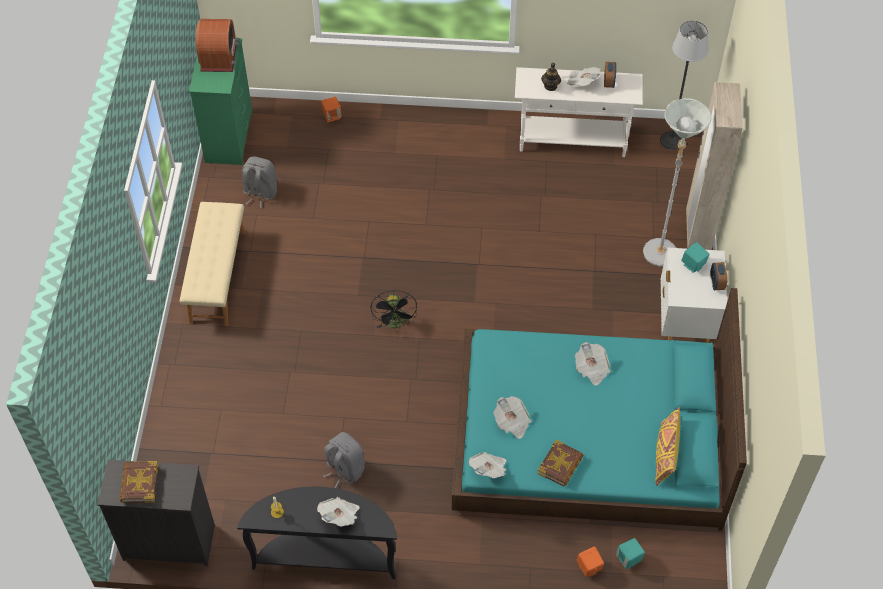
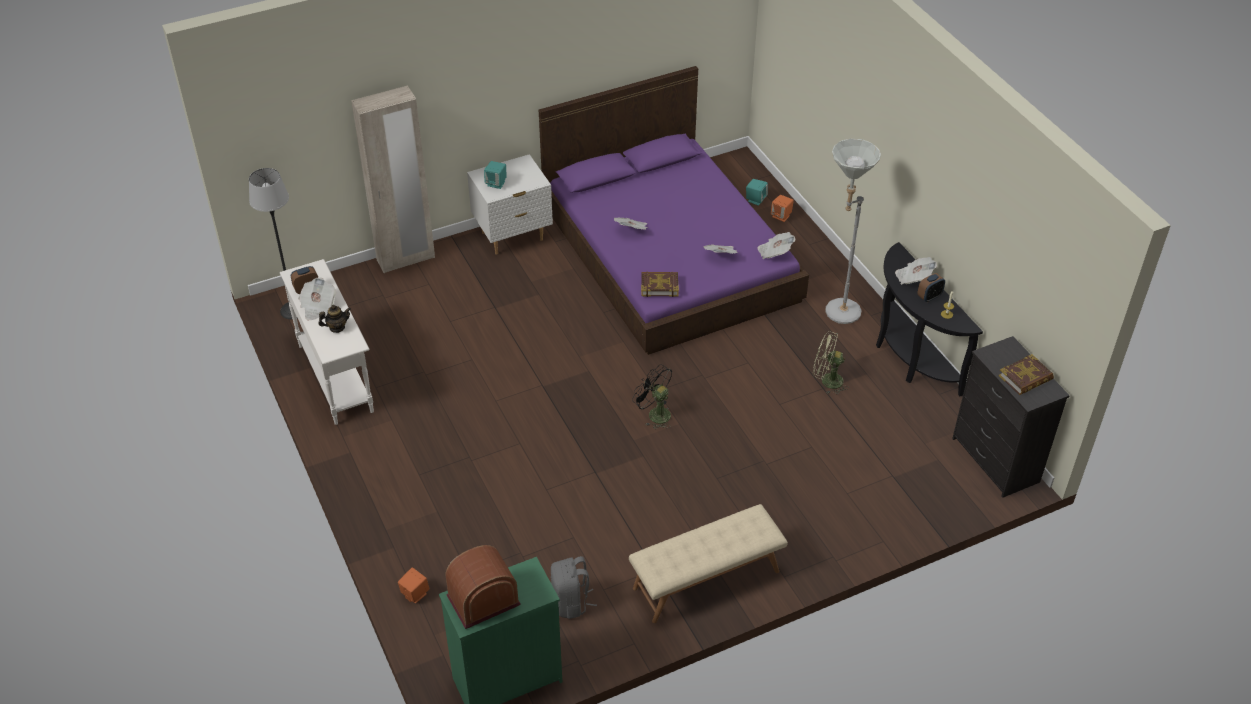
camera: 120 degrees left, 10 degrees down
grey backpack [323,432,365,488] -> green fan [813,331,849,394]
black fan [370,291,417,328] -> black fan turned 105 degrees counterclockwise [632,364,672,429]
turquoise bed [452,288,747,531] -> purple bed [539,66,809,355]
book [537,440,584,487] -> book moved to [641,272,679,297]
grey floor lamp [643,98,712,267] -> grey floor lamp moved to [825,139,881,324]
yellow pillow [655,407,680,486] -> none
alarm clock [710,262,728,290] -> alarm clock moved to [917,273,945,302]

